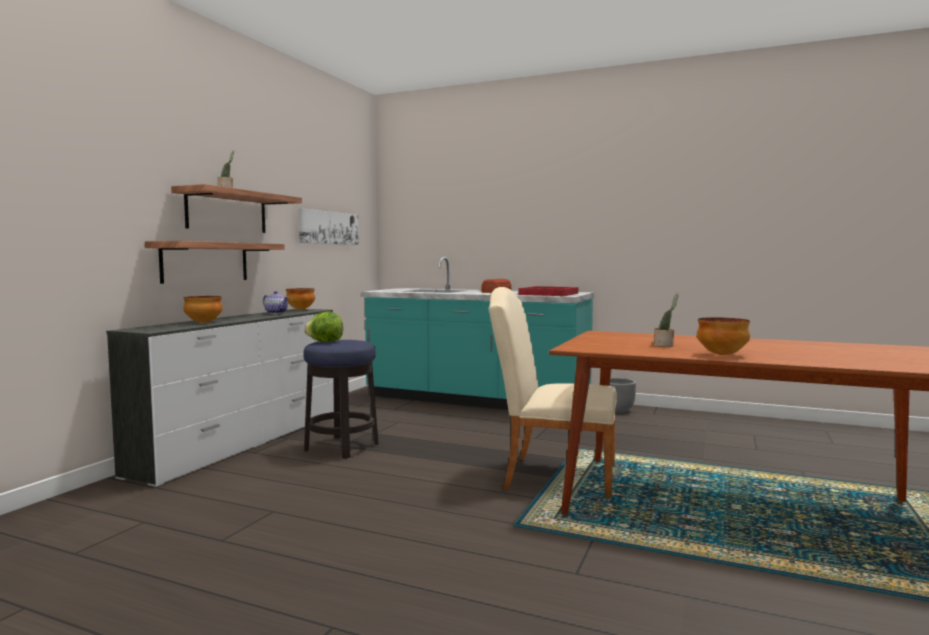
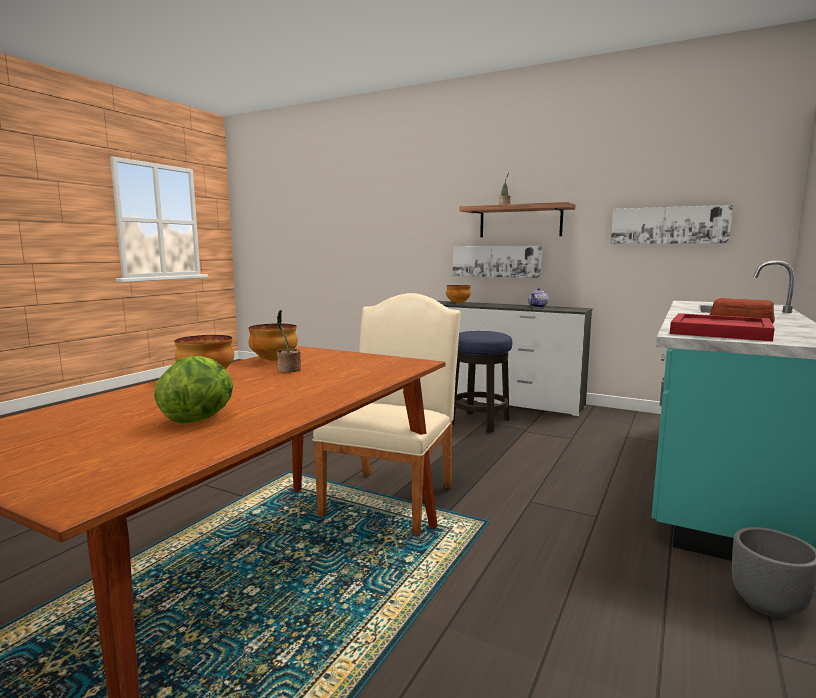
camera: 95 degrees right, 5 degrees up
shelf [145,241,285,284] -> picture [453,246,542,278]
bowl [286,288,315,310] -> bowl moved to [248,324,298,361]
lettuce [304,311,343,342] -> lettuce moved to [154,356,233,424]

